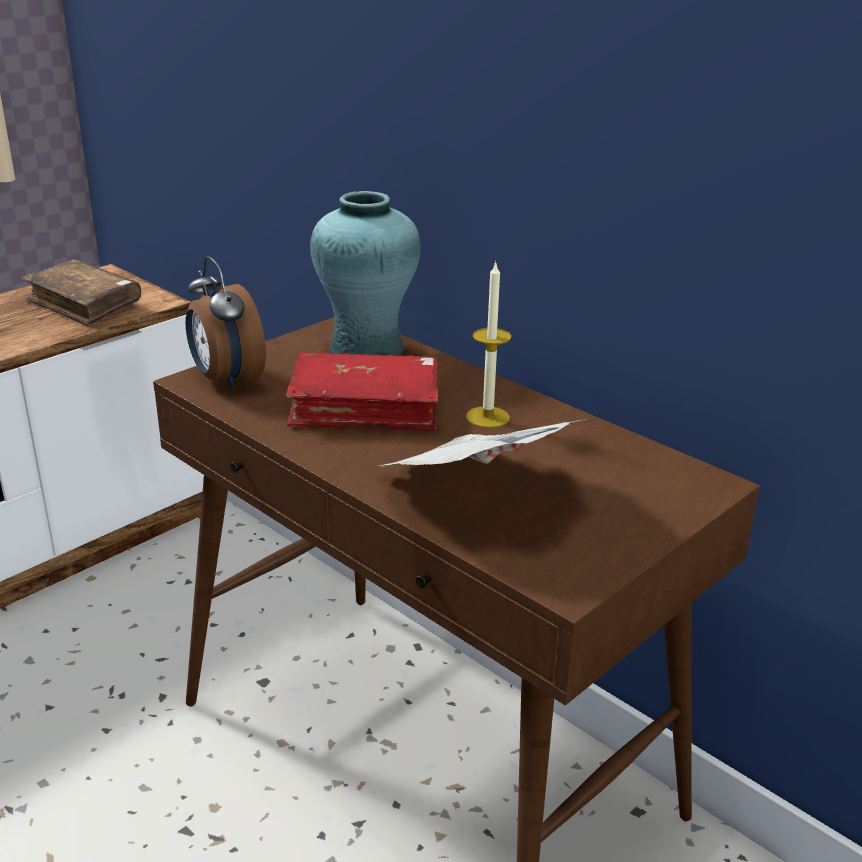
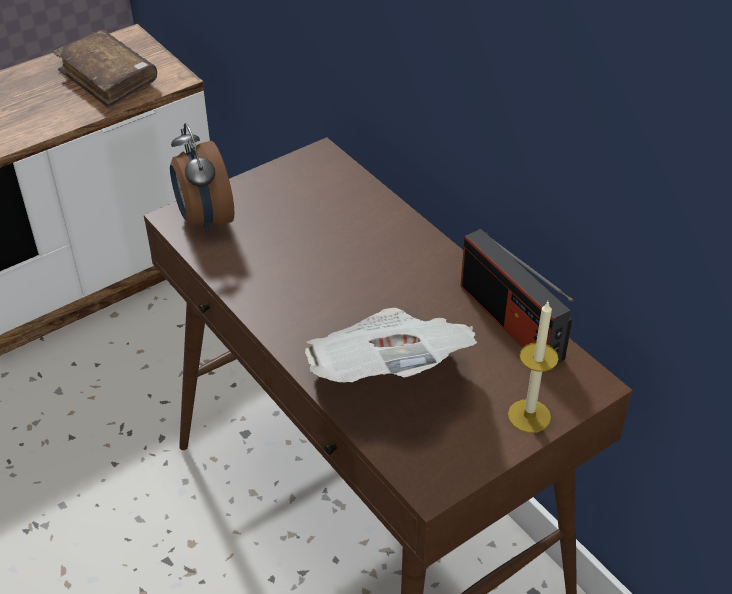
camera: 10 degrees right, 15 degrees up
red book [286,352,438,431] -> none
turquoise vase [310,191,420,356] -> none
candle [466,261,511,428] -> candle moved to [508,302,559,433]
none -> radio [461,229,574,363]

